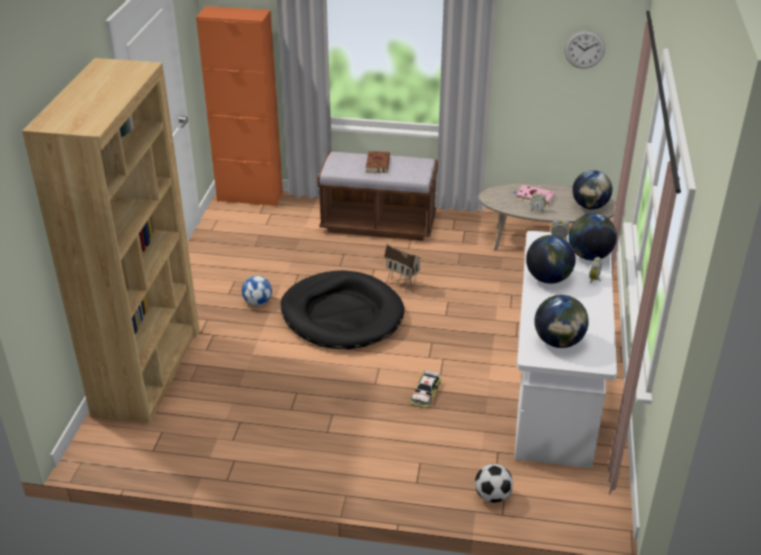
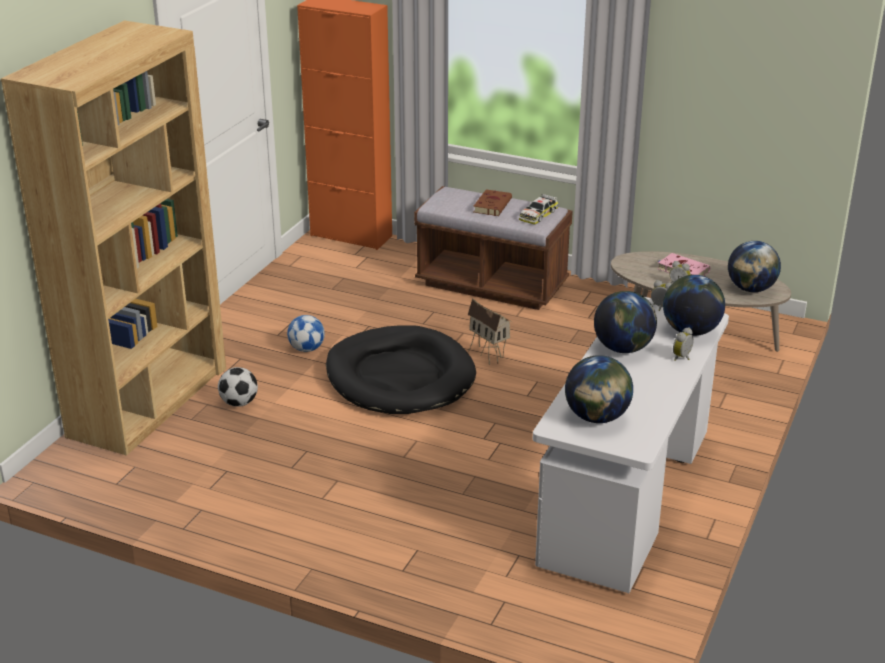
camera: 15 degrees right, 5 degrees down
toy car [411,370,441,409] -> toy car moved to [519,193,558,225]
football [475,464,513,503] -> football moved to [218,367,258,407]
wall clock [564,30,605,69] -> none

